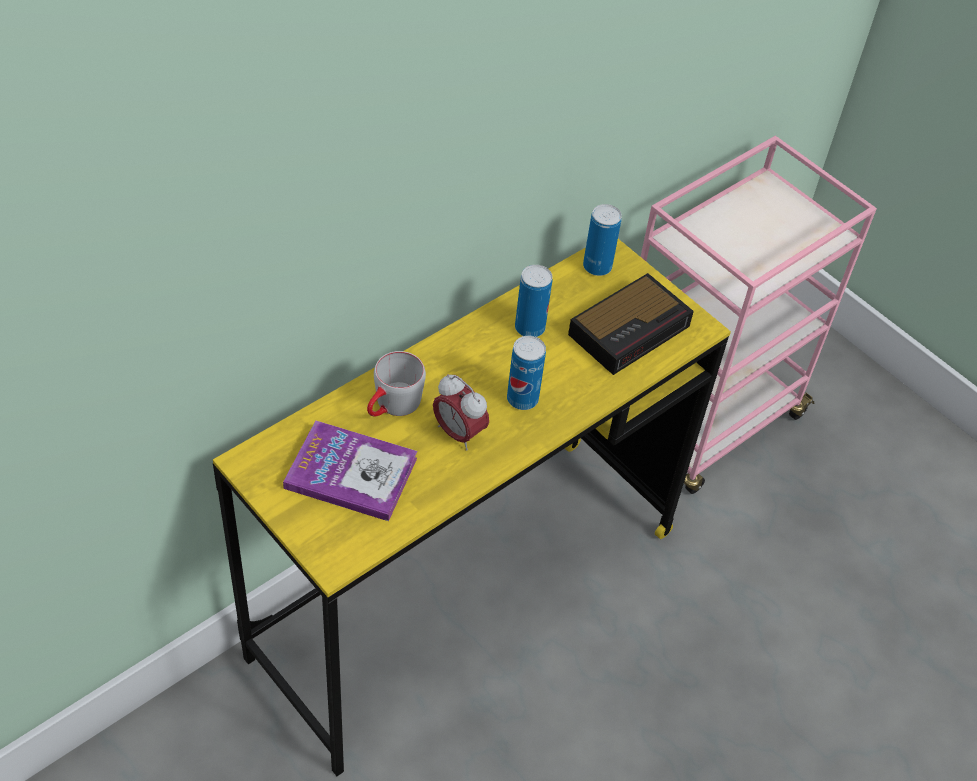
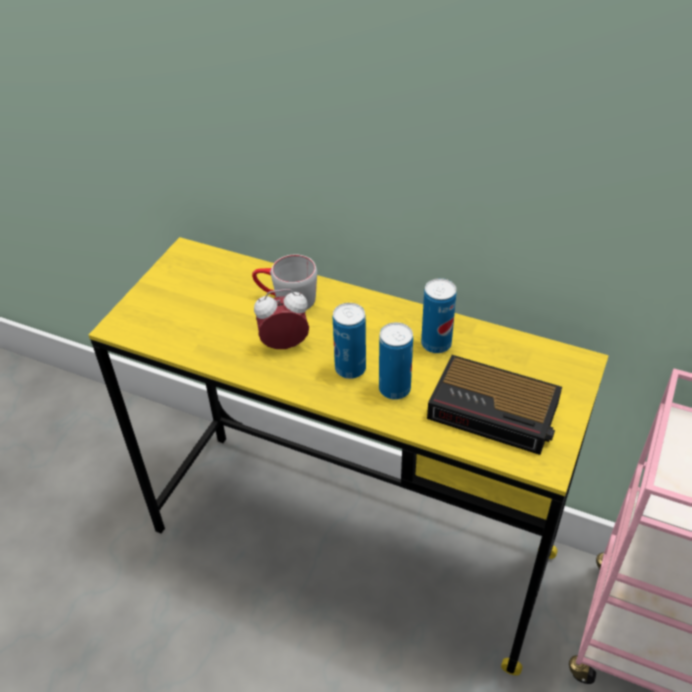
camera: 70 degrees right, 5 degrees down
book [283,420,418,521] -> none
alarm clock [433,374,489,451] -> alarm clock turned 60 degrees clockwise [254,289,309,349]
can [583,204,622,276] -> can moved to [379,322,413,400]

